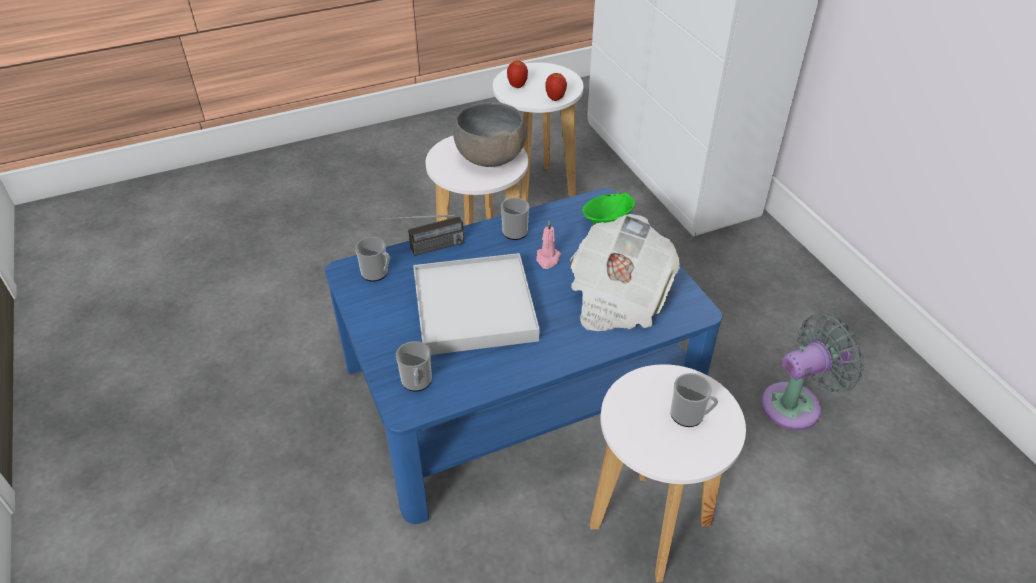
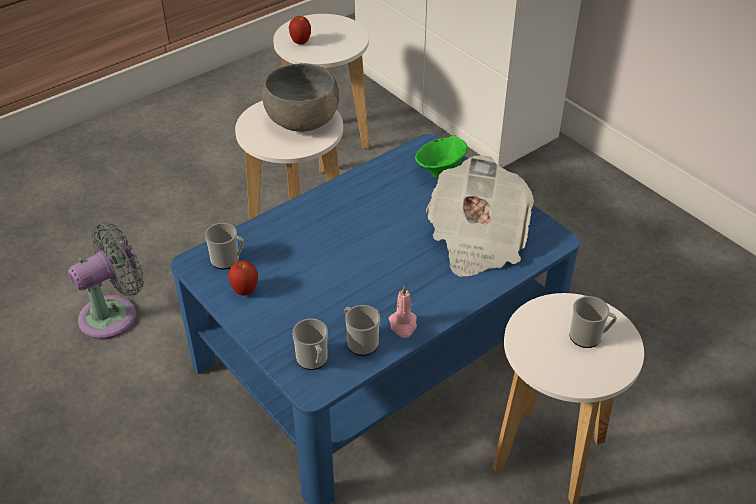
camera: 15 degrees left, 0 degrees up
radio [377,215,464,256] -> none
white tray [413,253,539,355] -> none
mug [501,198,529,240] -> mug moved to [345,305,380,356]
pink candle [536,220,561,269] -> pink candle moved to [389,285,417,338]
apple [545,73,567,101] -> apple moved to [228,261,258,296]
grey fan [761,313,864,430] -> grey fan moved to [68,222,144,340]

